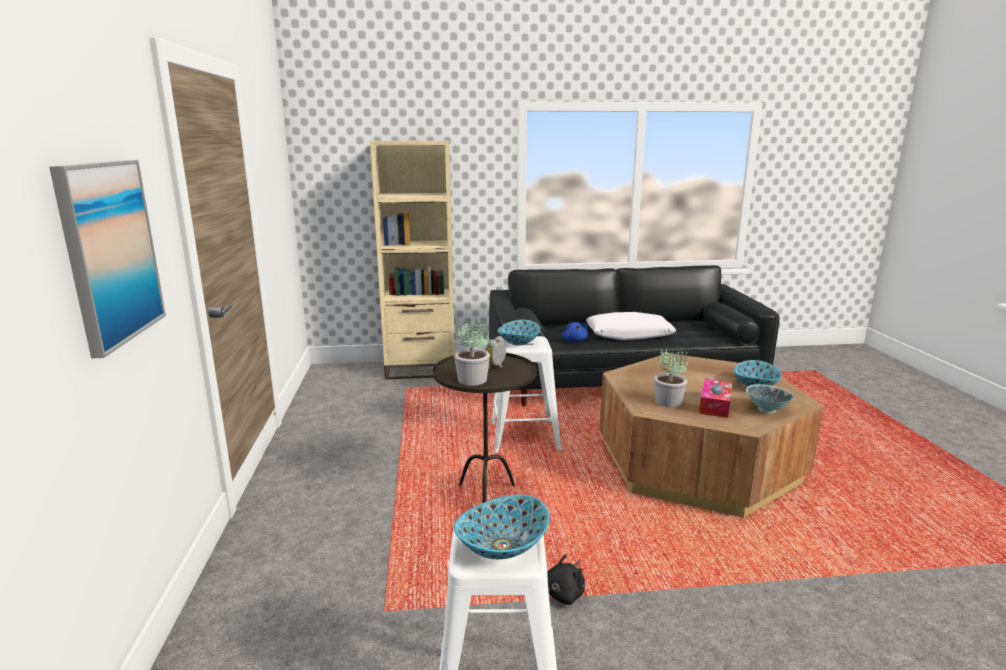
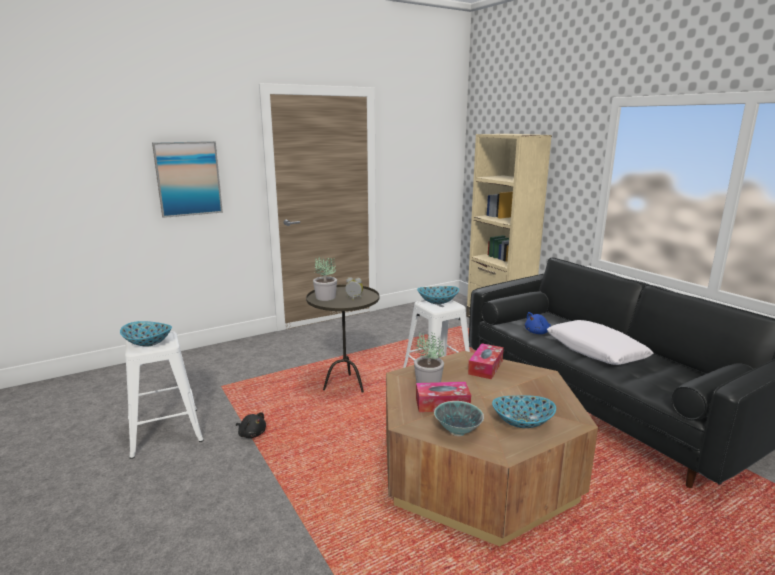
camera: 65 degrees right, 0 degrees up
none -> tissue box [468,343,504,379]

